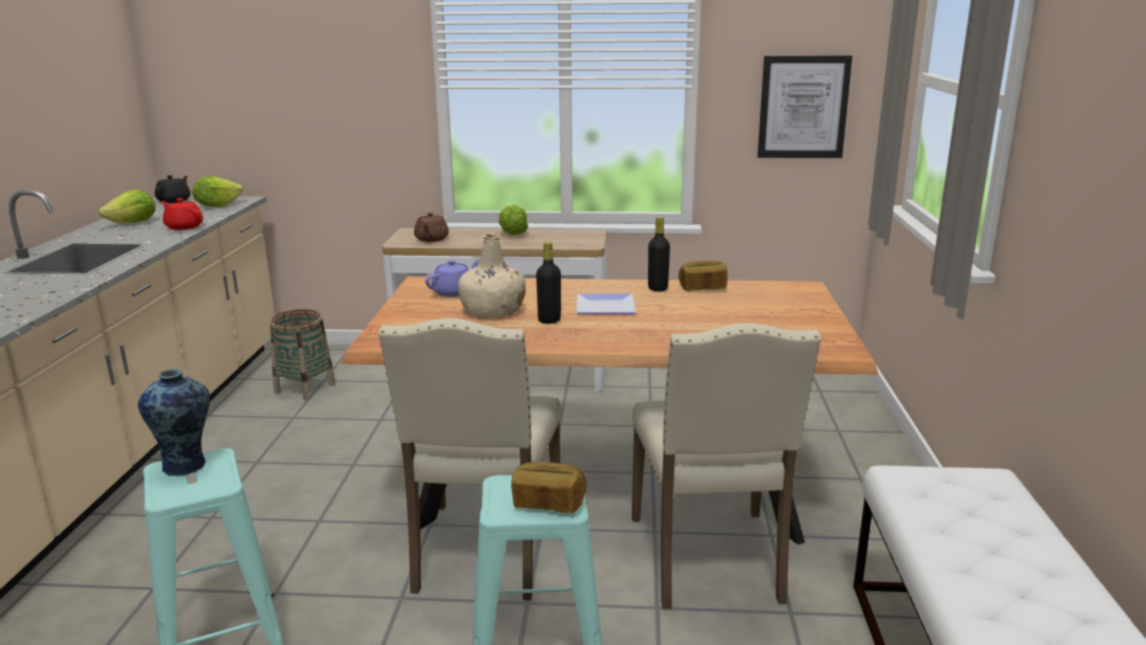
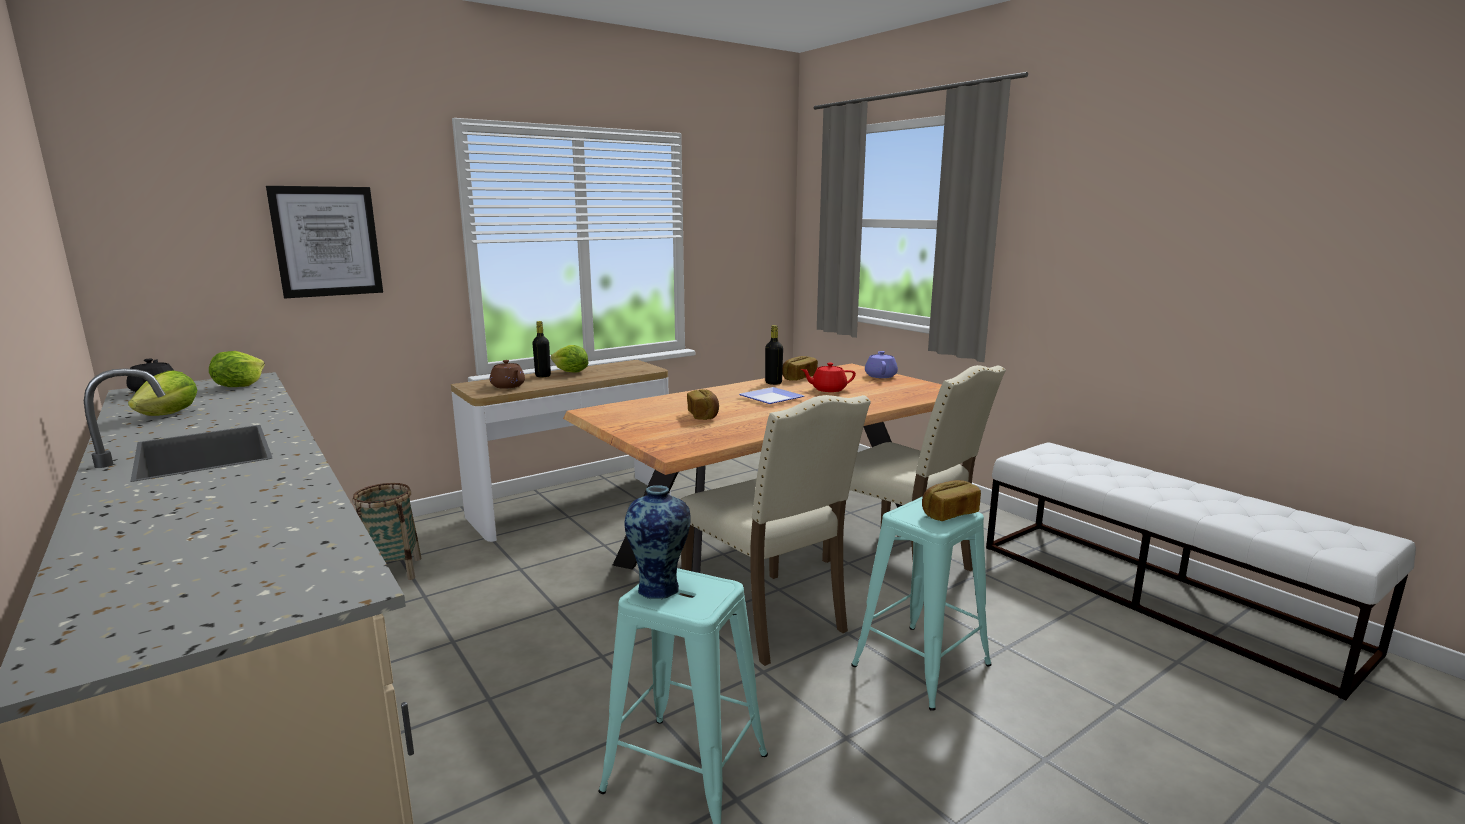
camera: 40 degrees left, 5 degrees down
red teapot [161,198,203,230] -> red teapot moved to [800,363,856,392]
purple teapot [425,260,480,297] -> purple teapot moved to [865,351,898,378]
beige bottle [458,234,526,318] -> bread [687,389,719,420]
black bottle [536,242,561,324] -> black bottle moved to [532,321,551,378]
picture [758,55,852,158] -> picture moved to [266,186,383,299]

